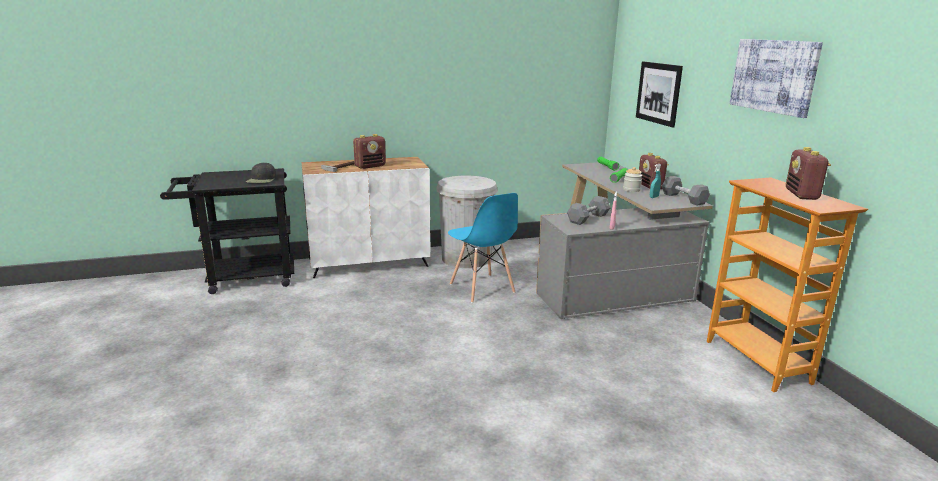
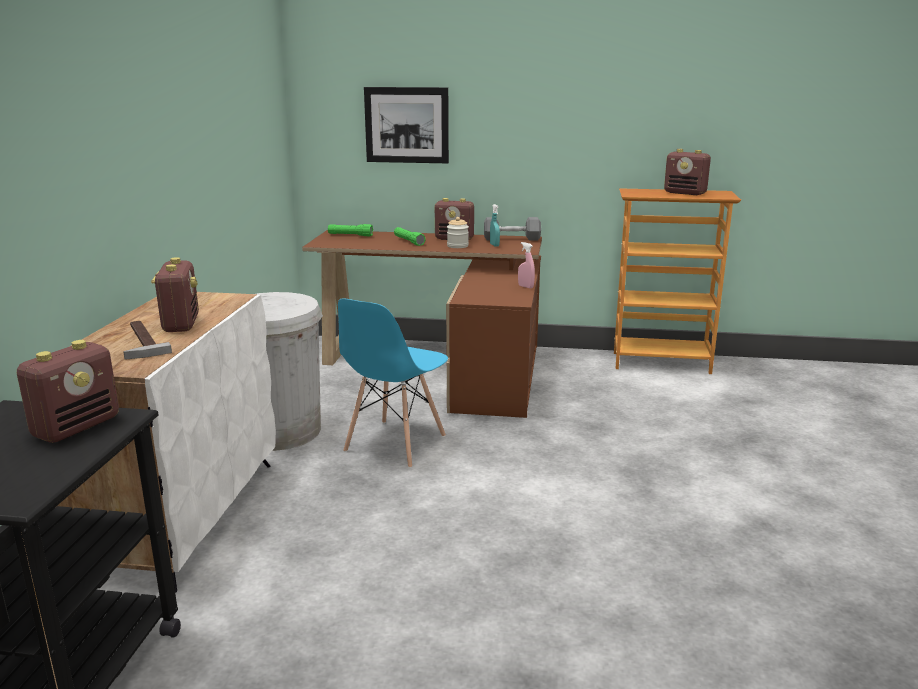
camera: 65 degrees left, 0 degrees up
black cap [246,162,277,183] -> radio [17,340,119,443]
blue chair [448,193,518,303] -> blue chair turned 120 degrees clockwise [338,298,448,468]
grey desk [536,162,713,319] -> brown desk [302,230,542,418]
grey dumbbell [567,196,611,225] -> none
picture [730,39,823,118] -> none

